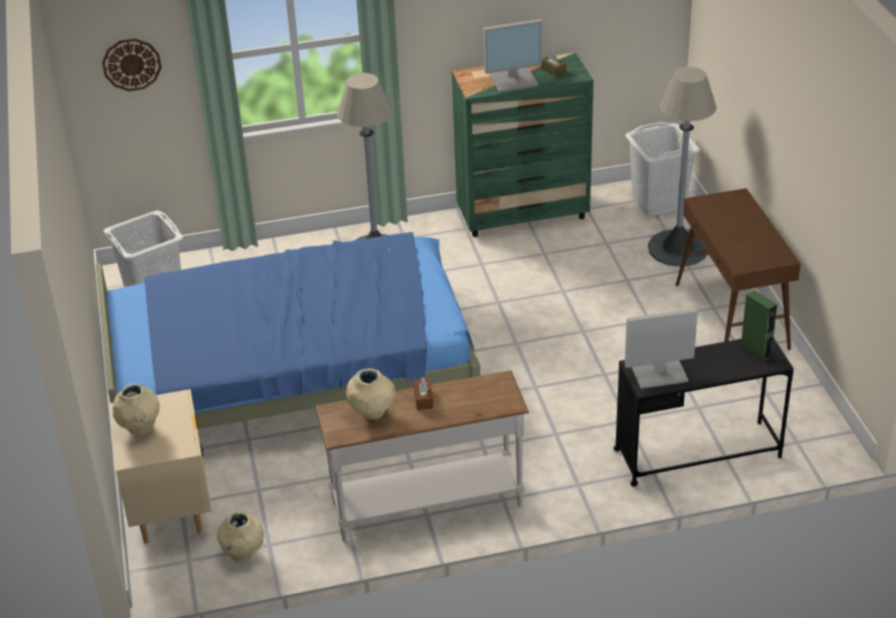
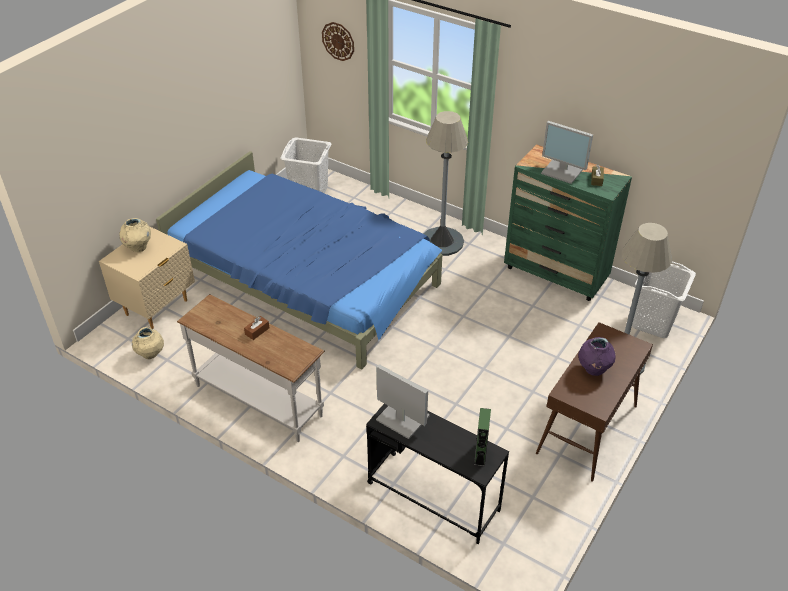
camera: 45 degrees right, 5 degrees up
beige vase [346,368,396,420] -> none
none -> purple vase [578,337,616,376]

